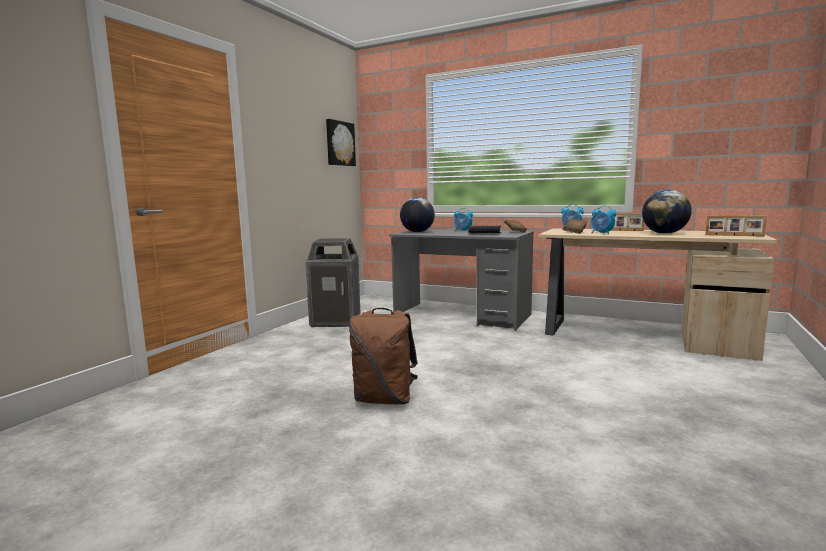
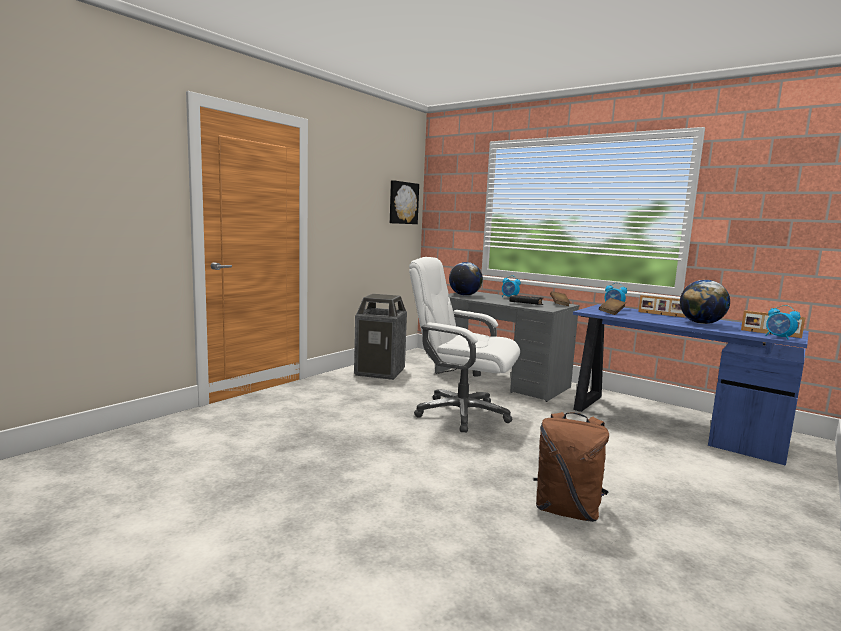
camera: 10 degrees right, 0 degrees up
brown backpack [349,308,418,405] -> brown backpack moved to [534,412,609,522]
beige desk [538,228,777,361] -> blue desk [573,304,809,466]
alarm clock [591,205,616,234] -> alarm clock moved to [765,305,800,340]
none -> white office chair [409,257,520,433]

